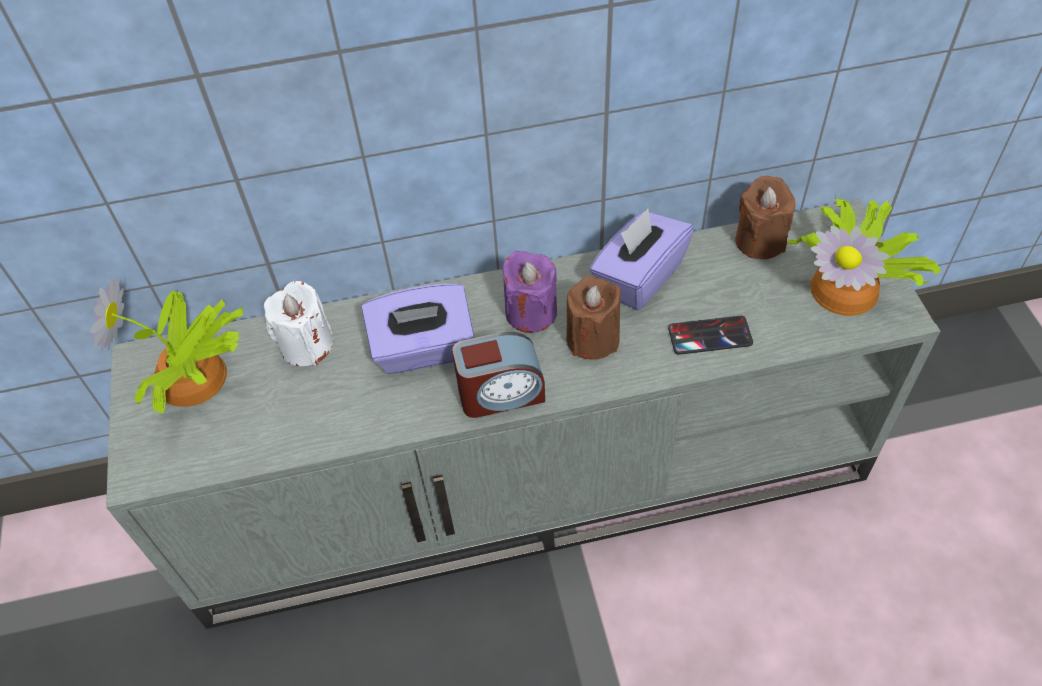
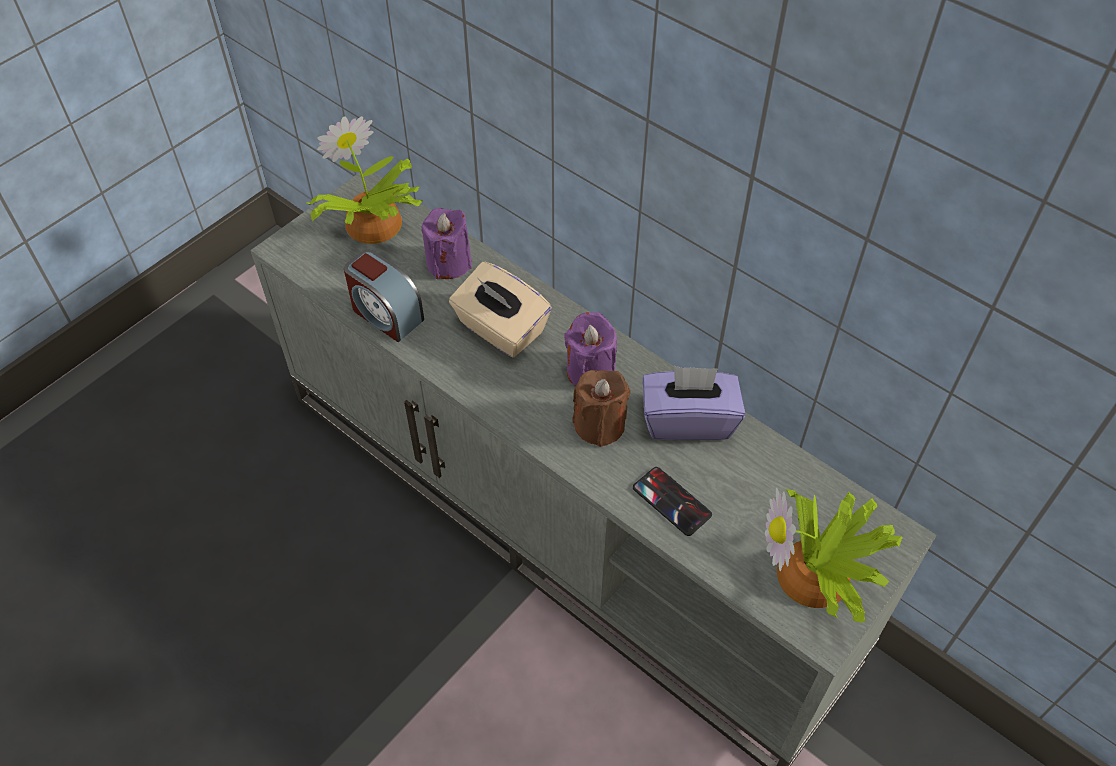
camera: 50 degrees right, 0 degrees up
white candle [264,281,333,366] -> purple candle [421,208,472,279]
purple tissue box [362,283,475,374] -> beige tissue box [449,262,551,357]
alarm clock [452,332,545,418] -> alarm clock moved to [344,250,424,342]
brown candle [735,176,795,259] -> none

